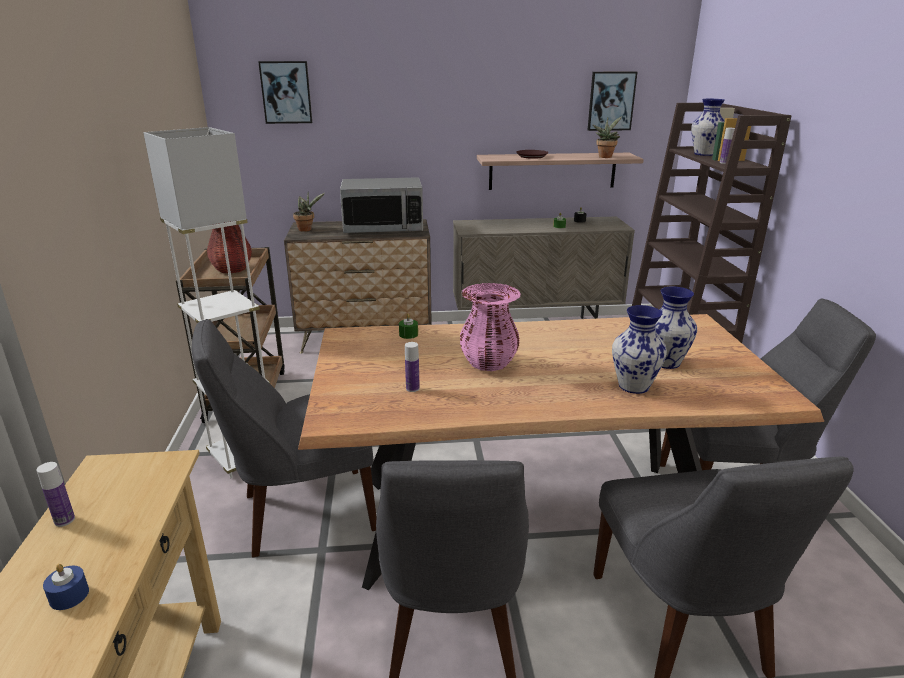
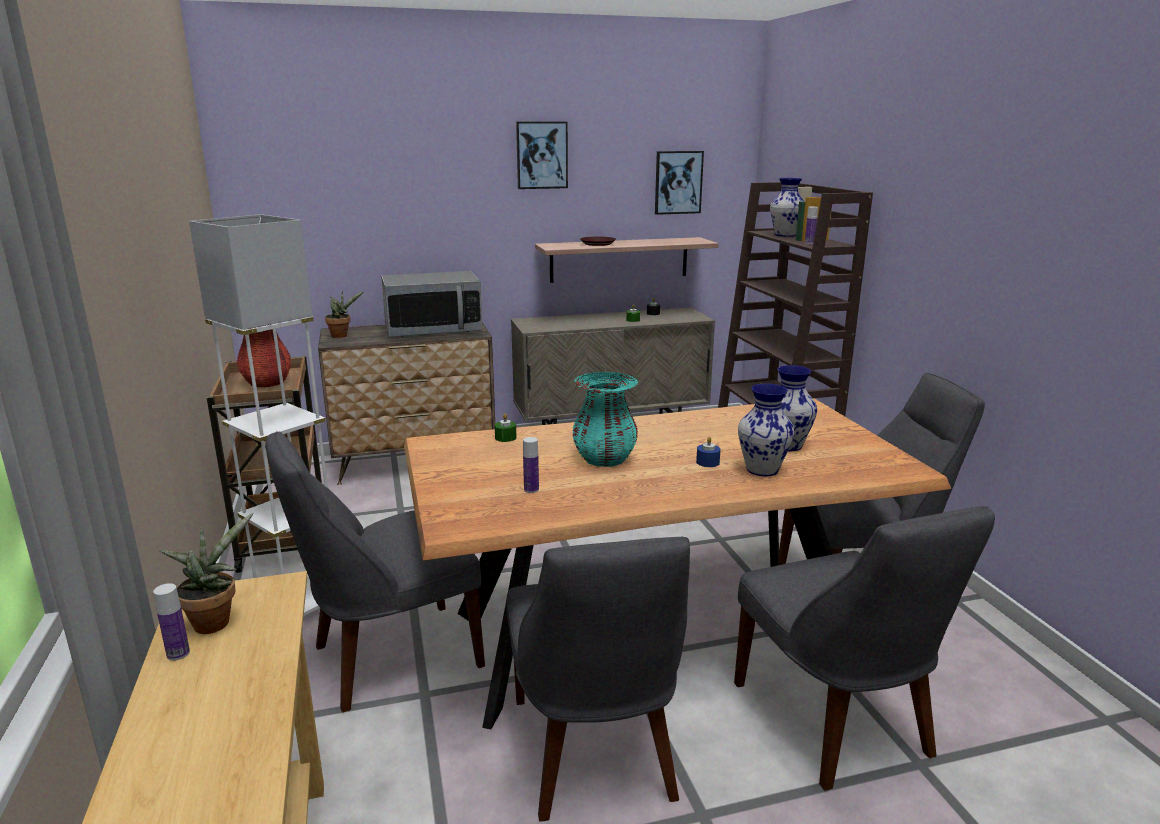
camera: 10 degrees left, 5 degrees down
blue candle [43,564,89,610] -> blue candle moved to [696,437,721,467]
picture [258,61,312,124] -> picture moved to [516,122,568,189]
pink vase [460,283,521,371] -> turquoise vase [572,372,638,467]
potted plant [593,116,622,158] -> potted plant moved to [160,513,253,634]

